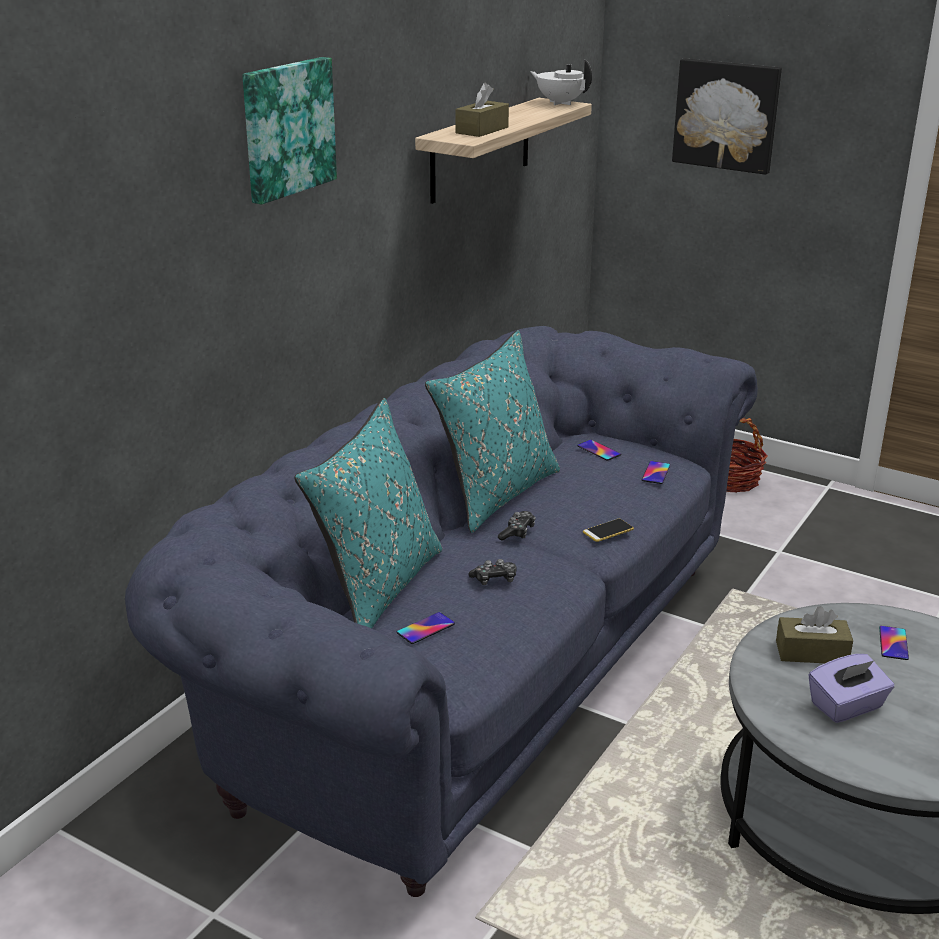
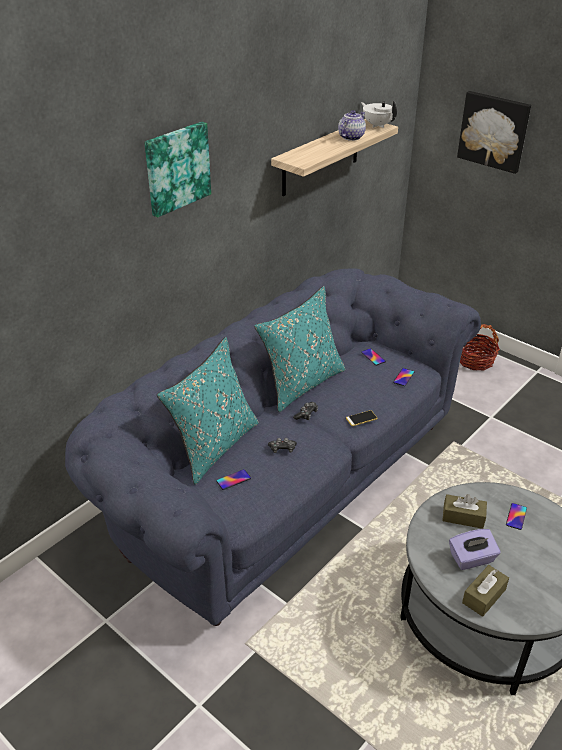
camera: 10 degrees right, 10 degrees up
brown tissue box [455,82,509,137] -> brown tissue box moved to [462,565,509,617]
none -> teapot [338,110,366,141]

